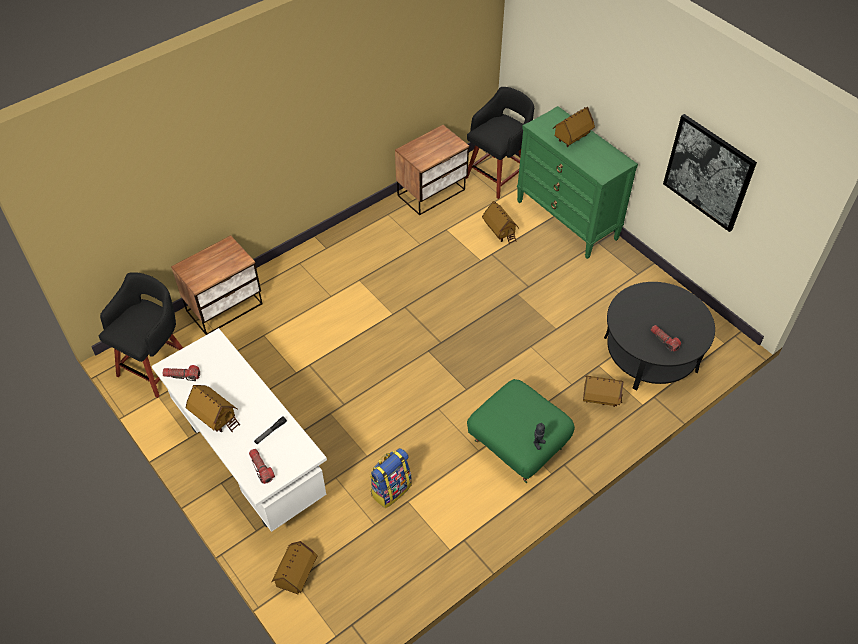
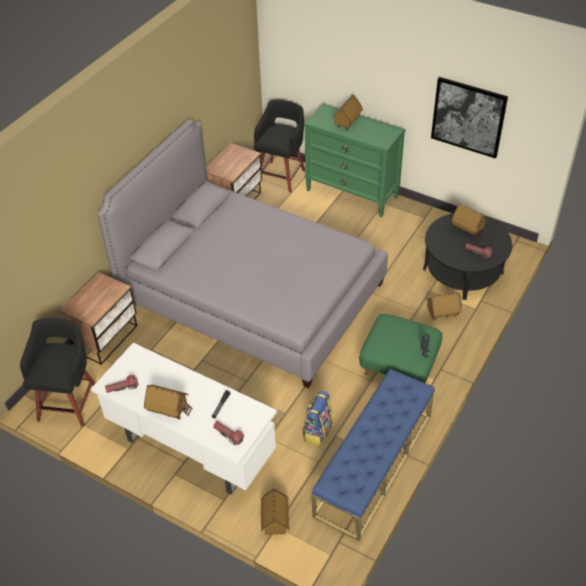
camera: 20 degrees left, 5 degrees down
toy house [482,201,518,244] -> toy house moved to [451,203,488,238]
none -> grey bed [97,119,388,388]
none -> blue bench [312,368,435,541]

